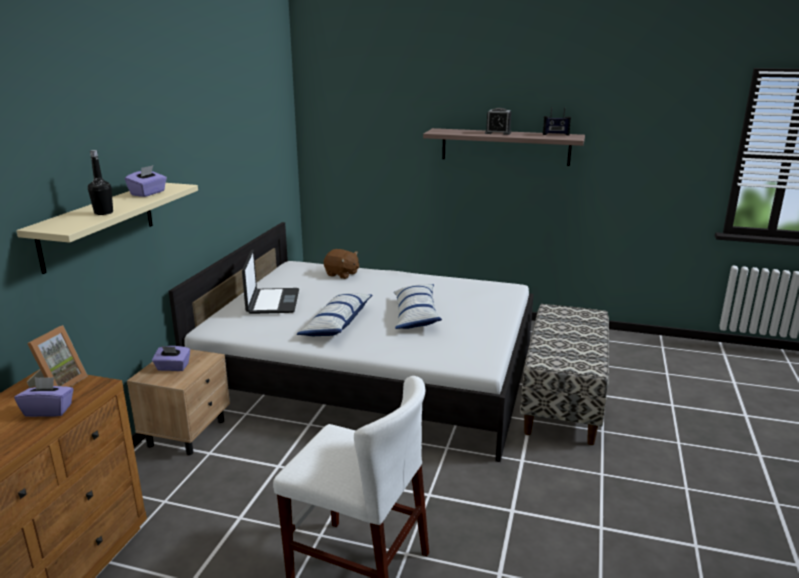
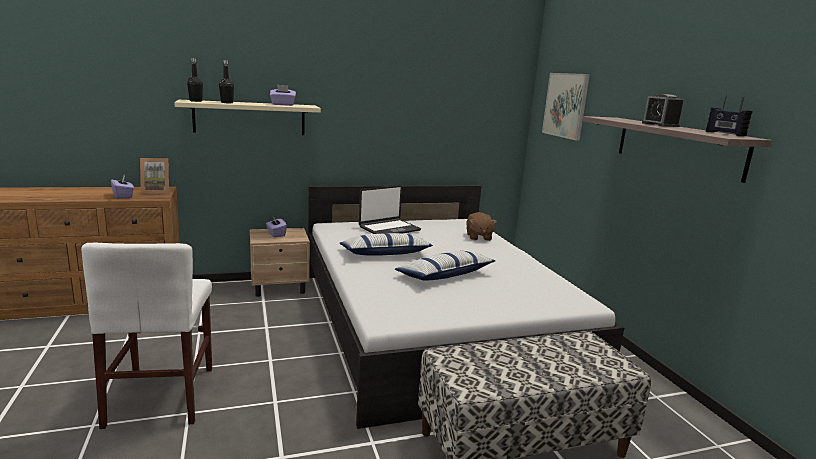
camera: 55 degrees right, 5 degrees down
none -> black bottle [187,58,203,102]
none -> picture [542,73,590,141]

